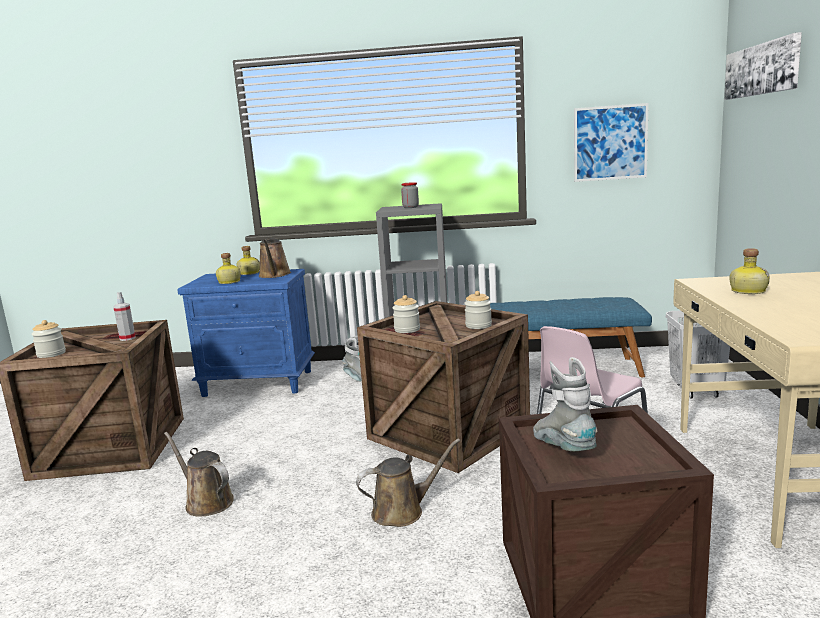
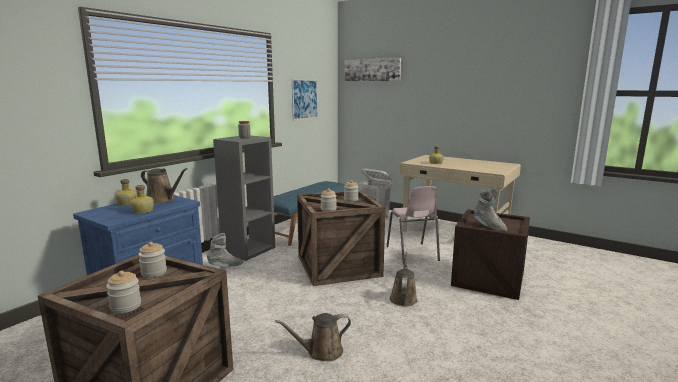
camera: 60 degrees left, 0 degrees up
spray bottle [113,292,136,341] -> jar [138,242,167,278]
grey boot [533,357,597,451] -> grey boot turned 135 degrees counterclockwise [474,188,507,232]

